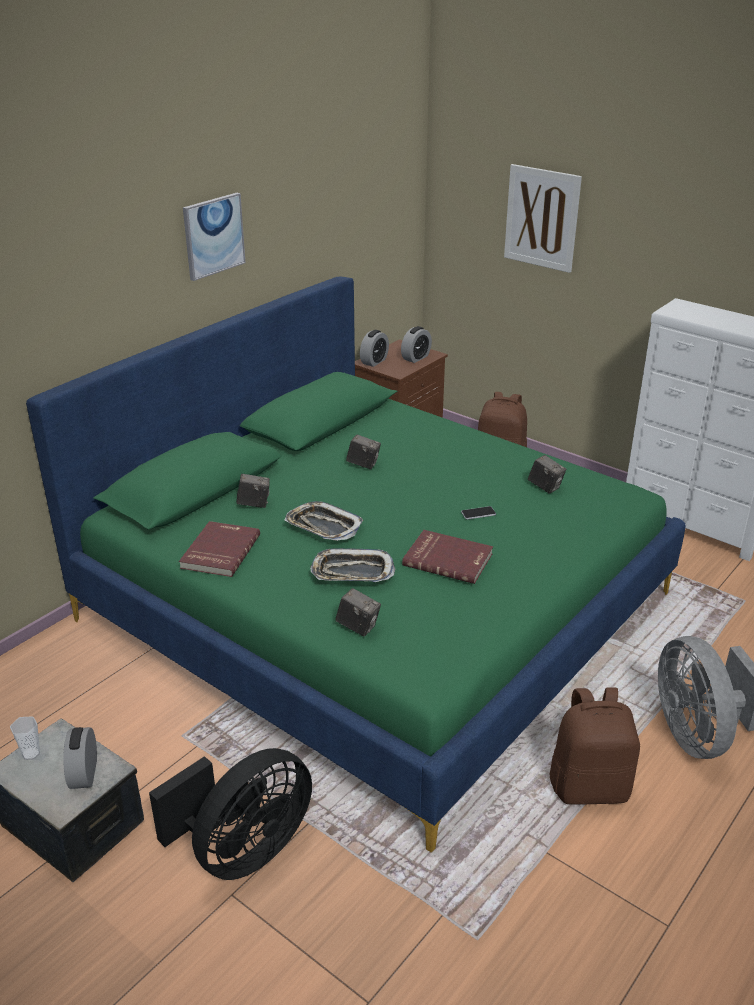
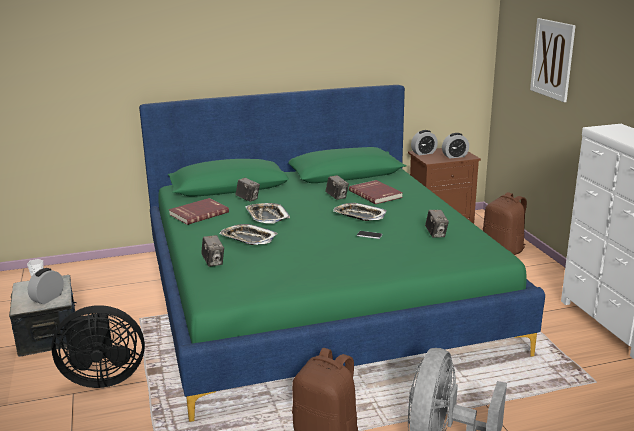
camera: 35 degrees right, 10 degrees down
picture [183,193,246,281] -> none
red book [402,530,493,584] -> red book moved to [349,180,403,204]
none -> tray [333,203,387,221]

